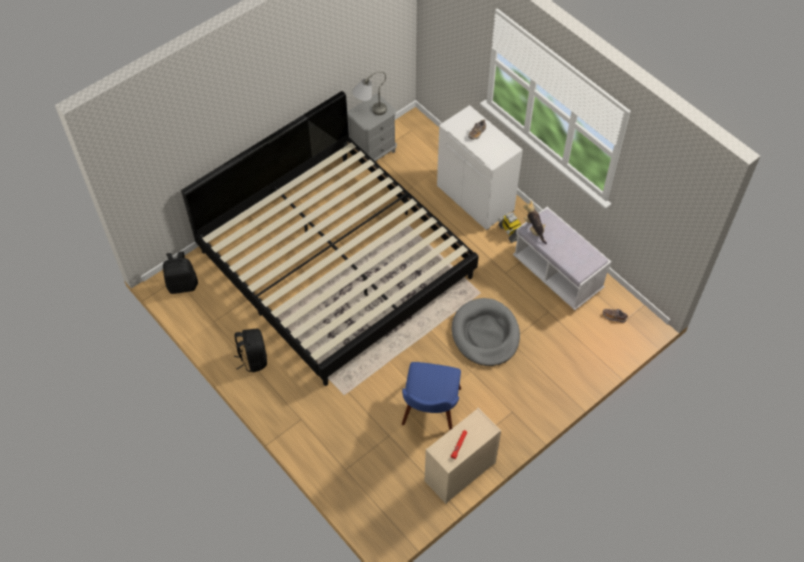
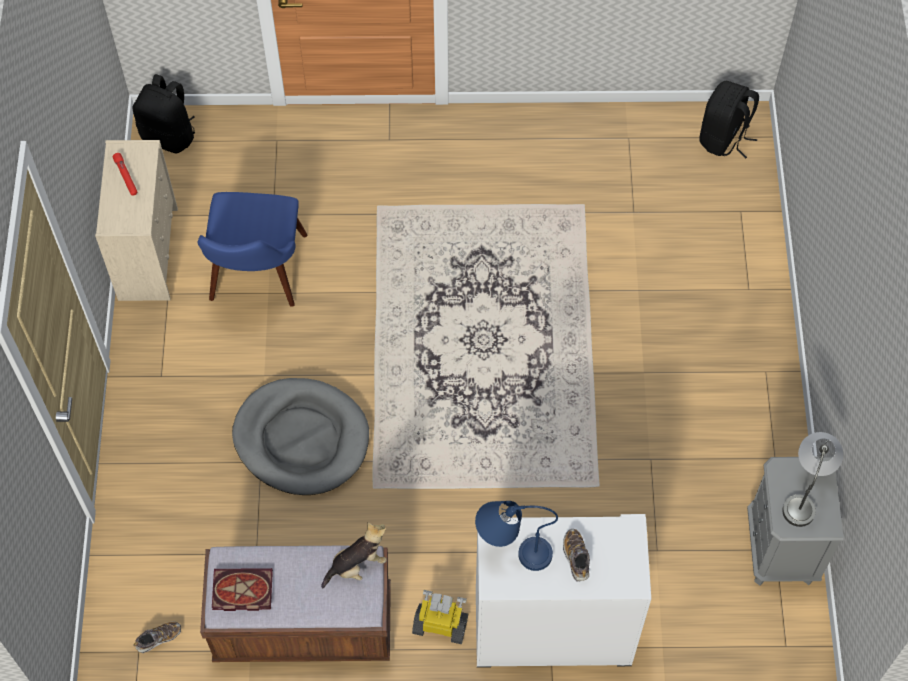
camera: 130 degrees right, 5 degrees up
bed [181,91,479,386] -> none
black backpack [234,328,267,372] -> black backpack moved to [132,74,195,154]
blue chair [402,362,461,431] -> blue chair turned 135 degrees counterclockwise [198,192,307,307]
white bench [513,207,611,310] -> brown bench [200,546,391,662]
plush toy [524,200,547,244] -> plush toy turned 45 degrees counterclockwise [321,522,387,588]
none -> book [212,568,273,611]
none -> blue table lamp [475,501,558,571]

